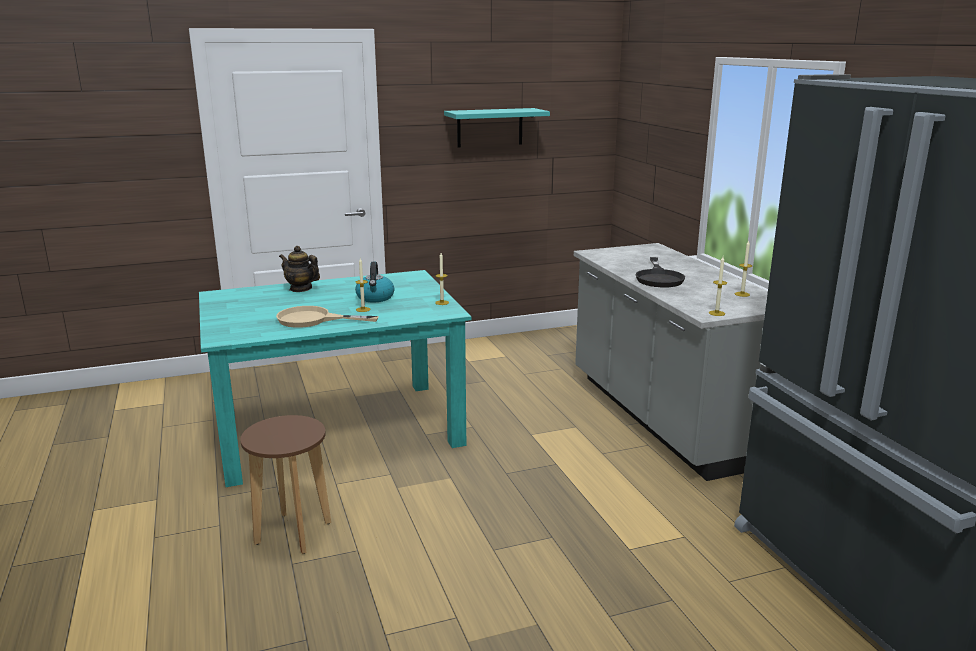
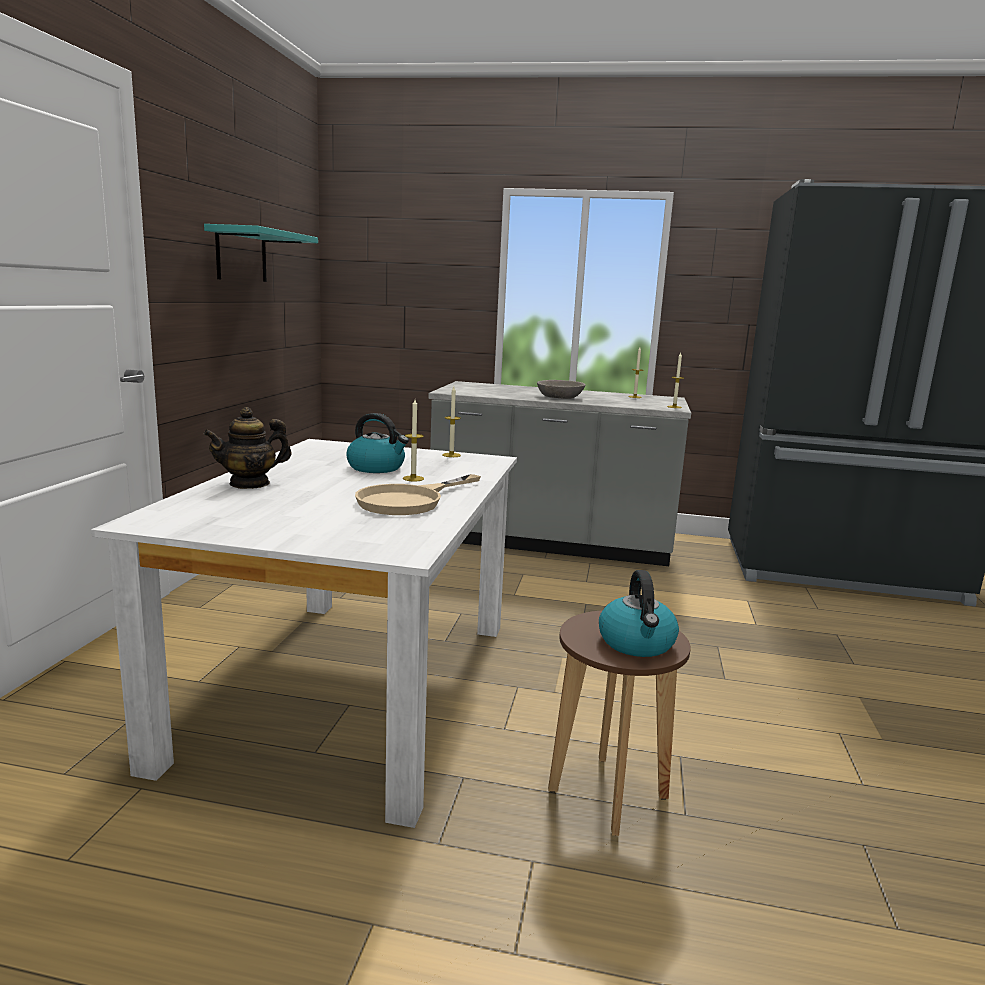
camera: 60 degrees left, 5 degrees down
turquoise dining table [199,270,472,487] -> white dining table [91,439,517,828]
black frying pan [636,257,685,287] -> grey bowl [537,380,585,399]
none -> kettle [599,570,679,657]

